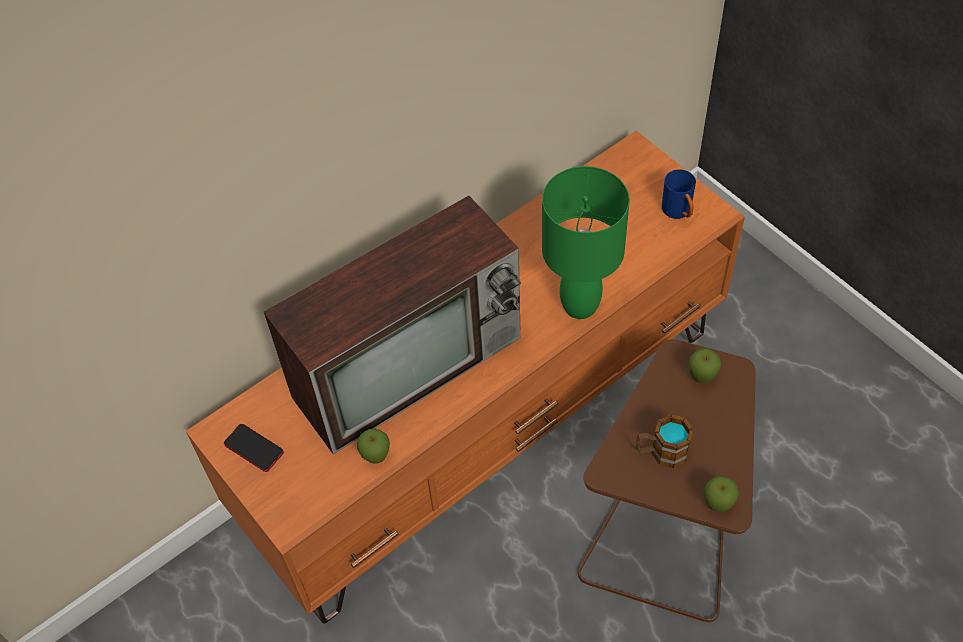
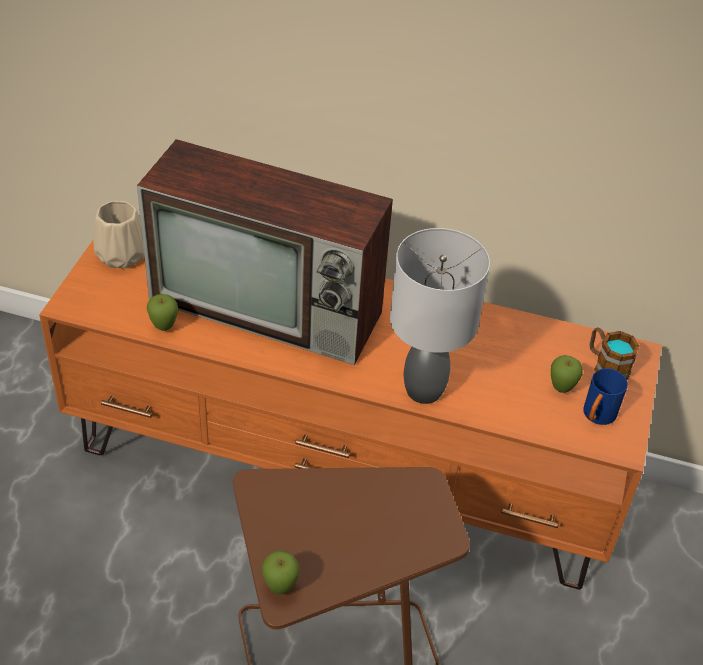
camera: 50 degrees right, 10 degrees down
phone [224,424,284,472] -> beige vase [93,201,144,268]
green table lamp [542,166,630,319] -> grey table lamp [390,228,490,404]
mug [636,414,693,468] -> mug moved to [589,327,640,380]
apple [689,348,722,383] -> apple moved to [551,355,583,393]

